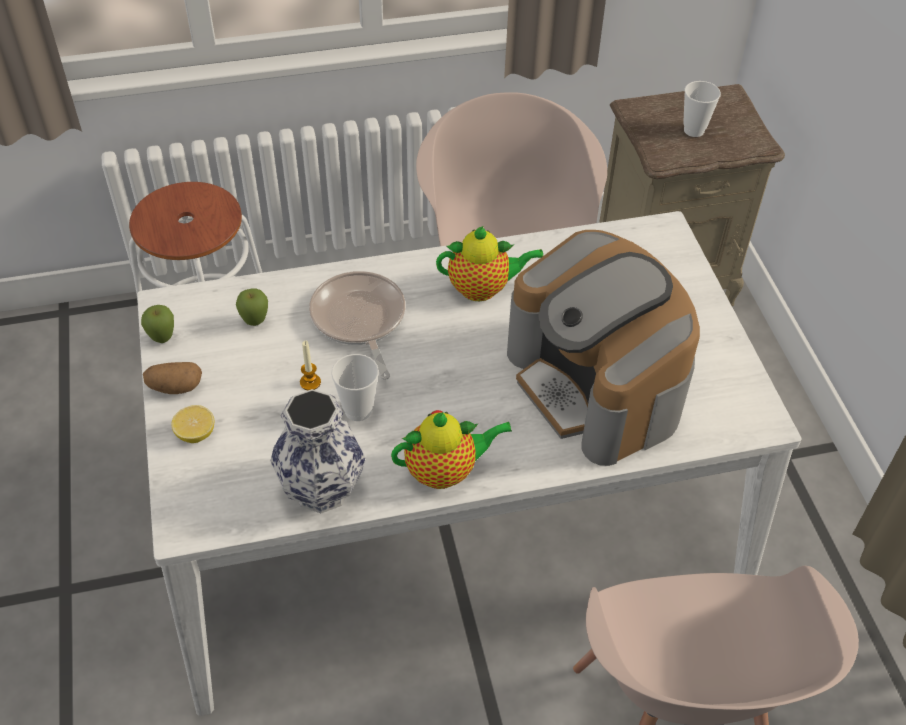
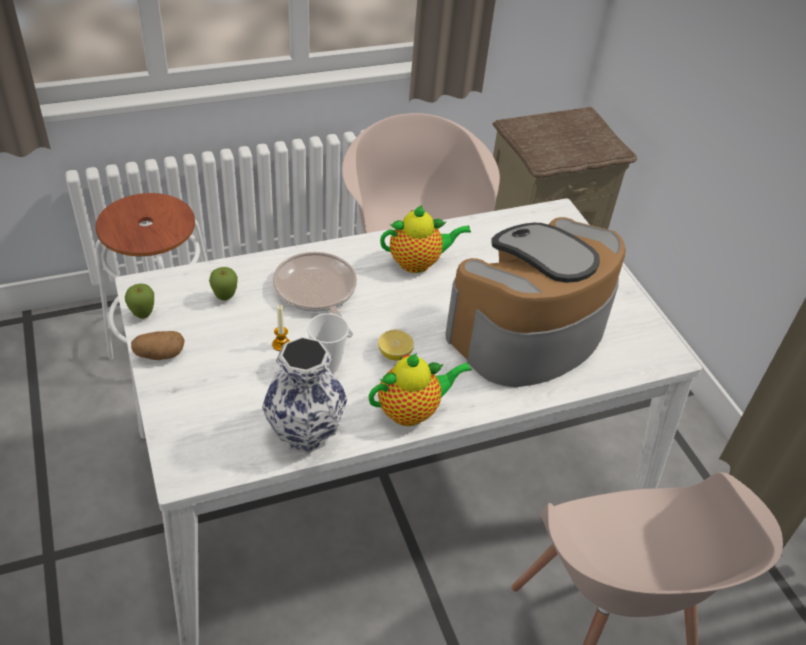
camera: 10 degrees left, 5 degrees down
lemon [171,405,214,443] -> lemon moved to [378,330,414,361]
coffee machine [507,230,700,466] -> coffee machine turned 90 degrees clockwise [445,217,626,387]
cup [683,81,721,137] -> none

